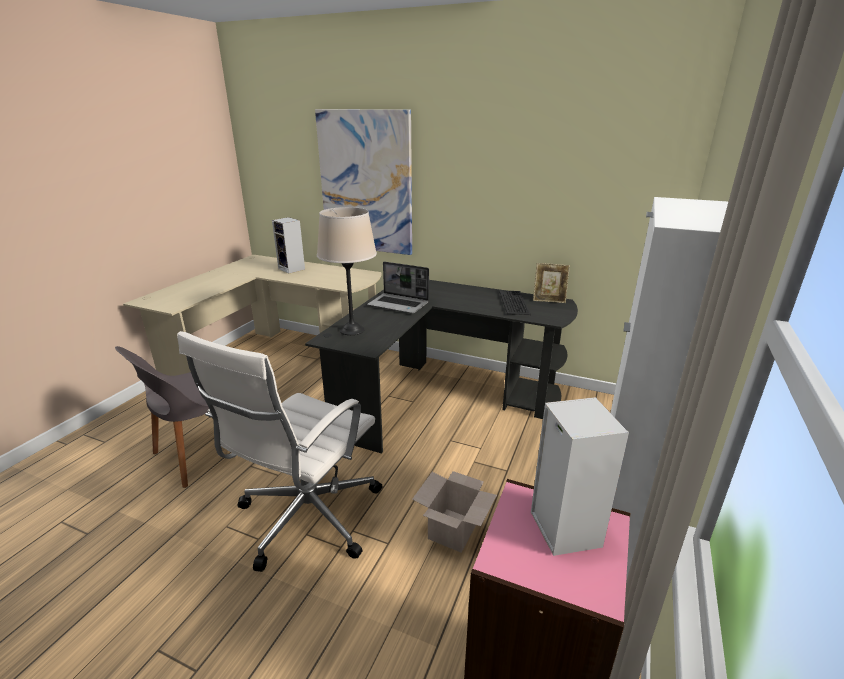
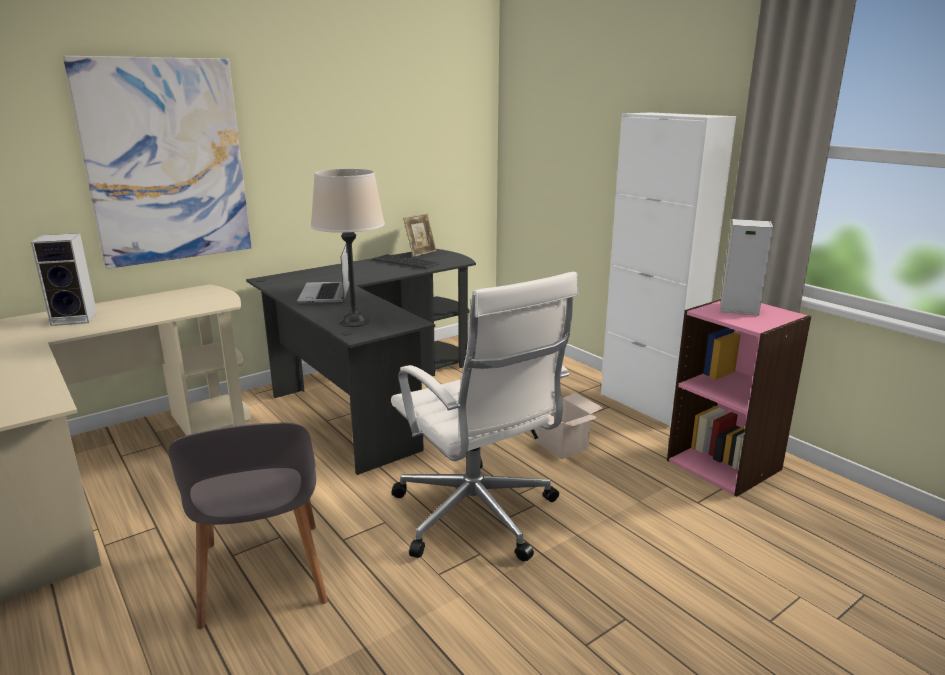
camera: 60 degrees left, 5 degrees down
laptop [367,262,429,313] -> laptop turned 120 degrees clockwise [297,244,350,304]

